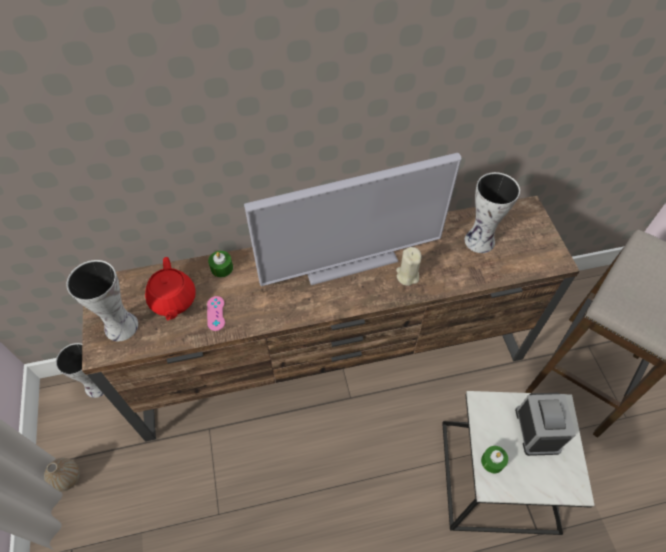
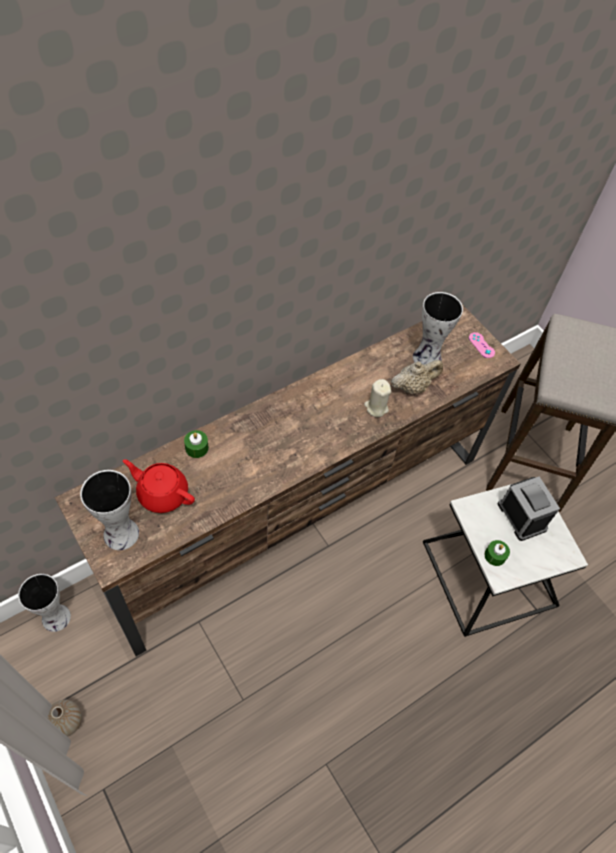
camera: 25 degrees left, 0 degrees up
red teapot [145,257,196,320] -> red teapot turned 150 degrees clockwise [123,459,195,513]
pink game controller [207,296,225,331] -> pink game controller moved to [469,332,495,358]
television [244,153,461,286] -> none
none -> beige teapot [391,360,443,394]

